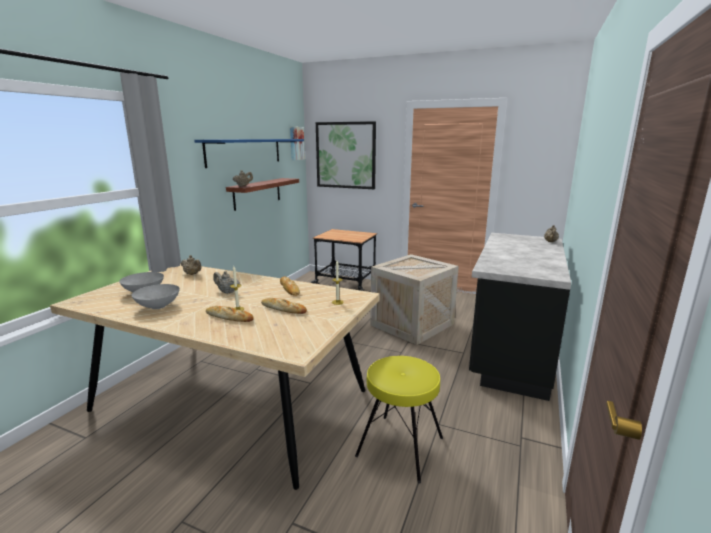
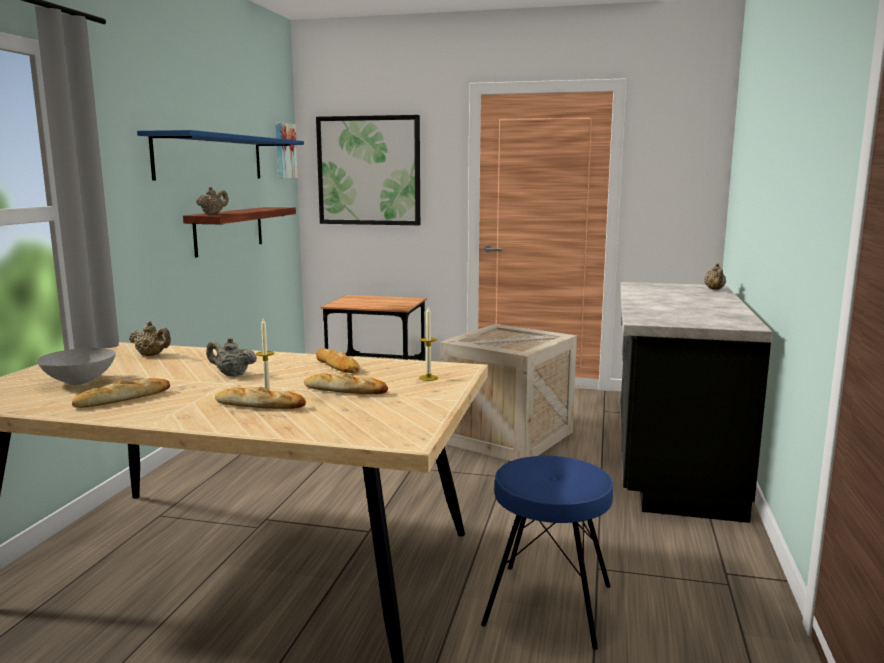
camera: 10 degrees left, 5 degrees down
grey bowl [131,284,180,309] -> bread [72,378,170,408]
yellow stool [355,356,443,484] -> blue stool [481,456,613,650]

